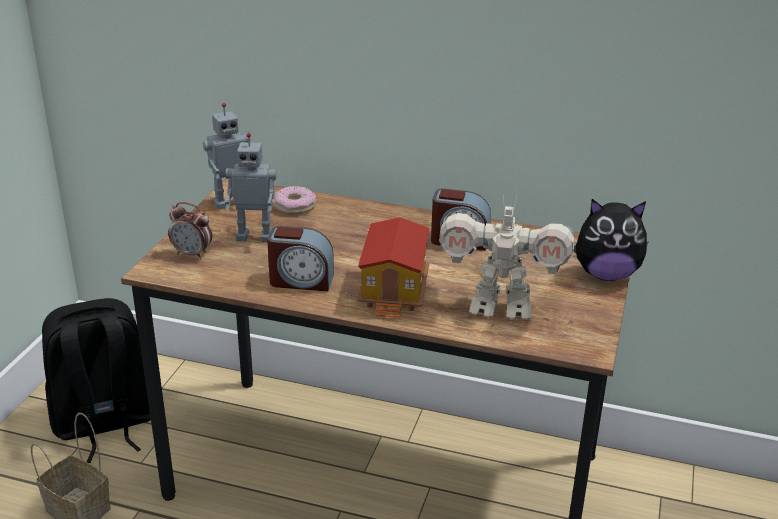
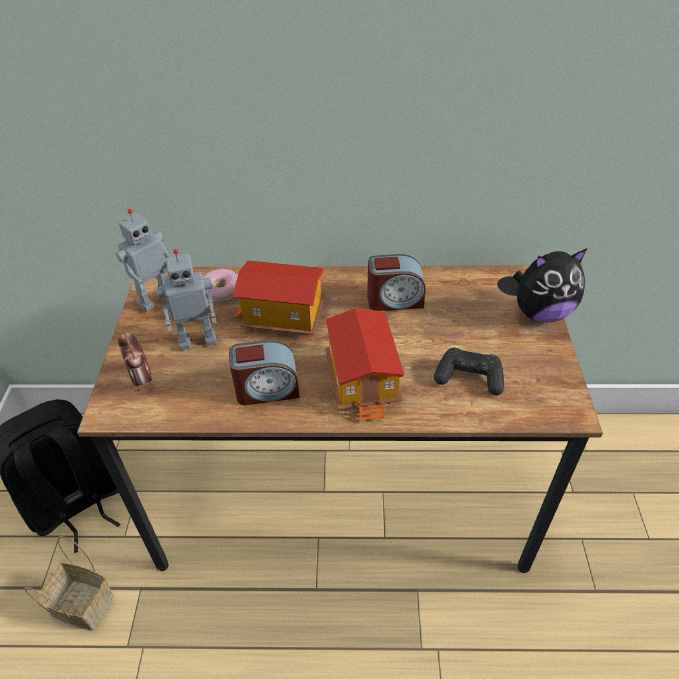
camera: 15 degrees left, 15 degrees up
alarm clock [168,202,212,259] -> alarm clock turned 60 degrees clockwise [118,331,152,391]
toy robot [439,195,574,319] -> black game controller [434,348,504,396]
none -> toy house [232,260,325,336]

